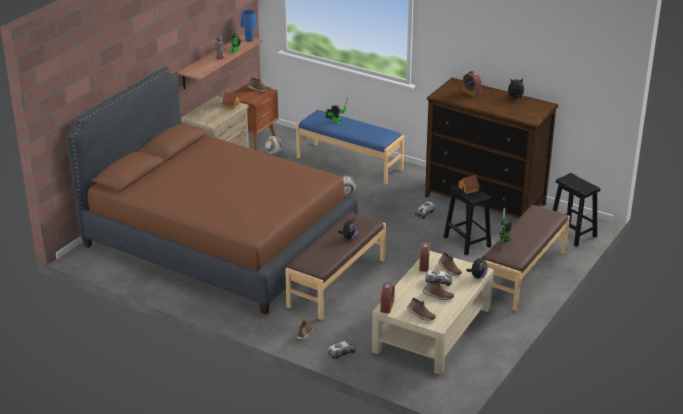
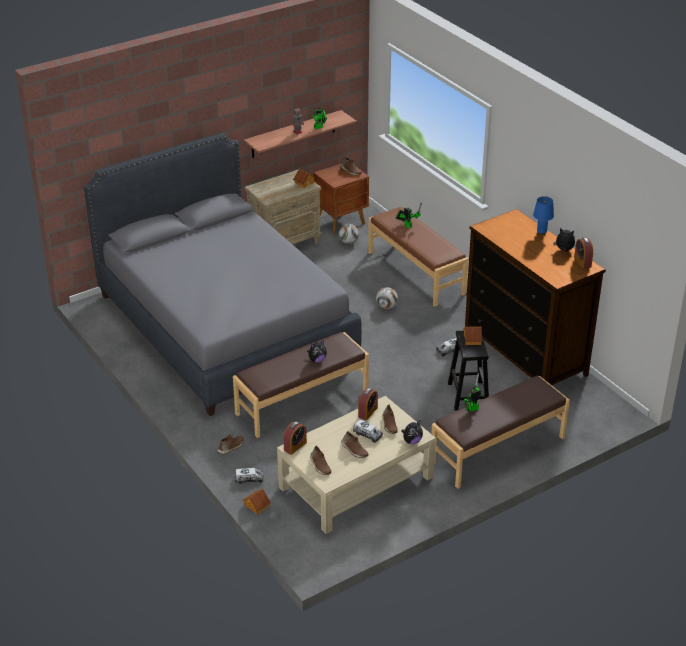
camera: 25 degrees right, 5 degrees up
brown bed [66,67,358,315] -> grey bed [84,133,362,416]
blue table lamp [240,10,257,41] -> blue table lamp moved to [533,196,554,234]
blue bench [296,109,404,185] -> brown bench [368,207,468,307]
alarm clock [462,71,482,98] -> alarm clock moved to [574,237,593,269]
black stool [553,173,600,247] -> none
none -> toy house [242,489,271,515]

